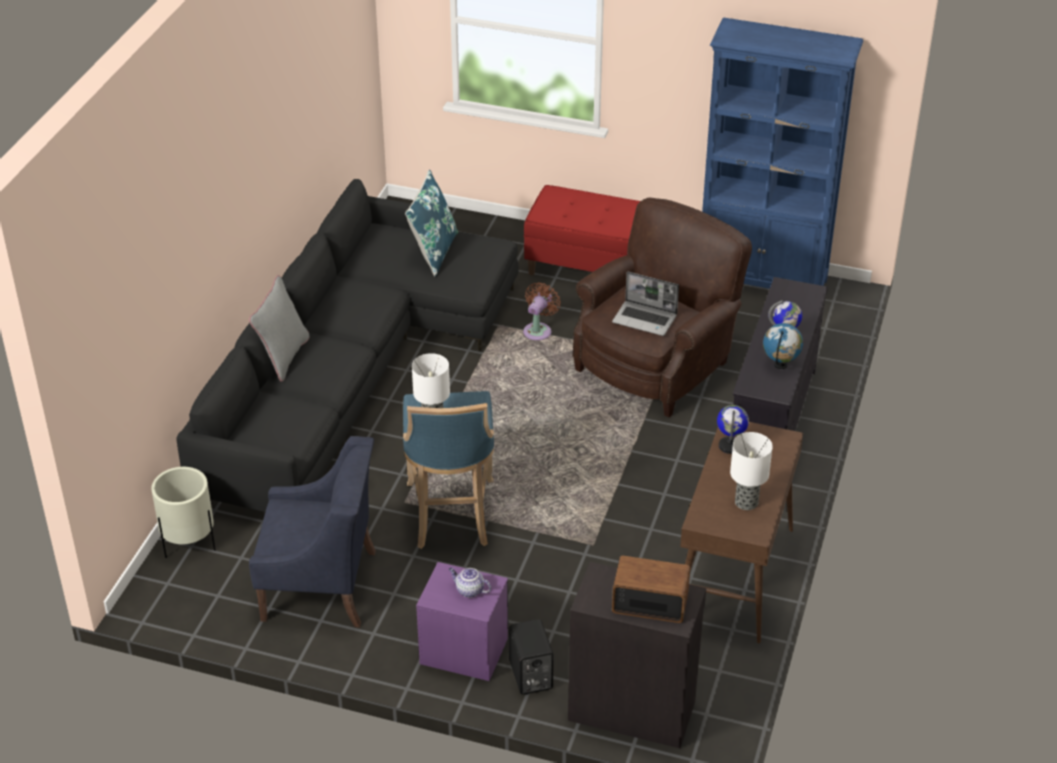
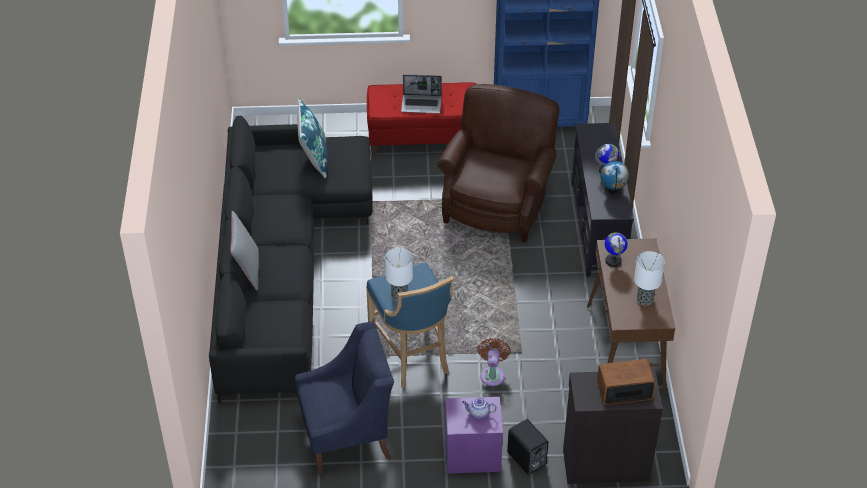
camera: 20 degrees left, 5 degrees up
beige planter [151,467,216,558] -> none
brown fan [523,282,561,340] -> brown fan moved to [478,338,511,386]
laptop [612,272,679,336] -> laptop moved to [401,74,442,114]

